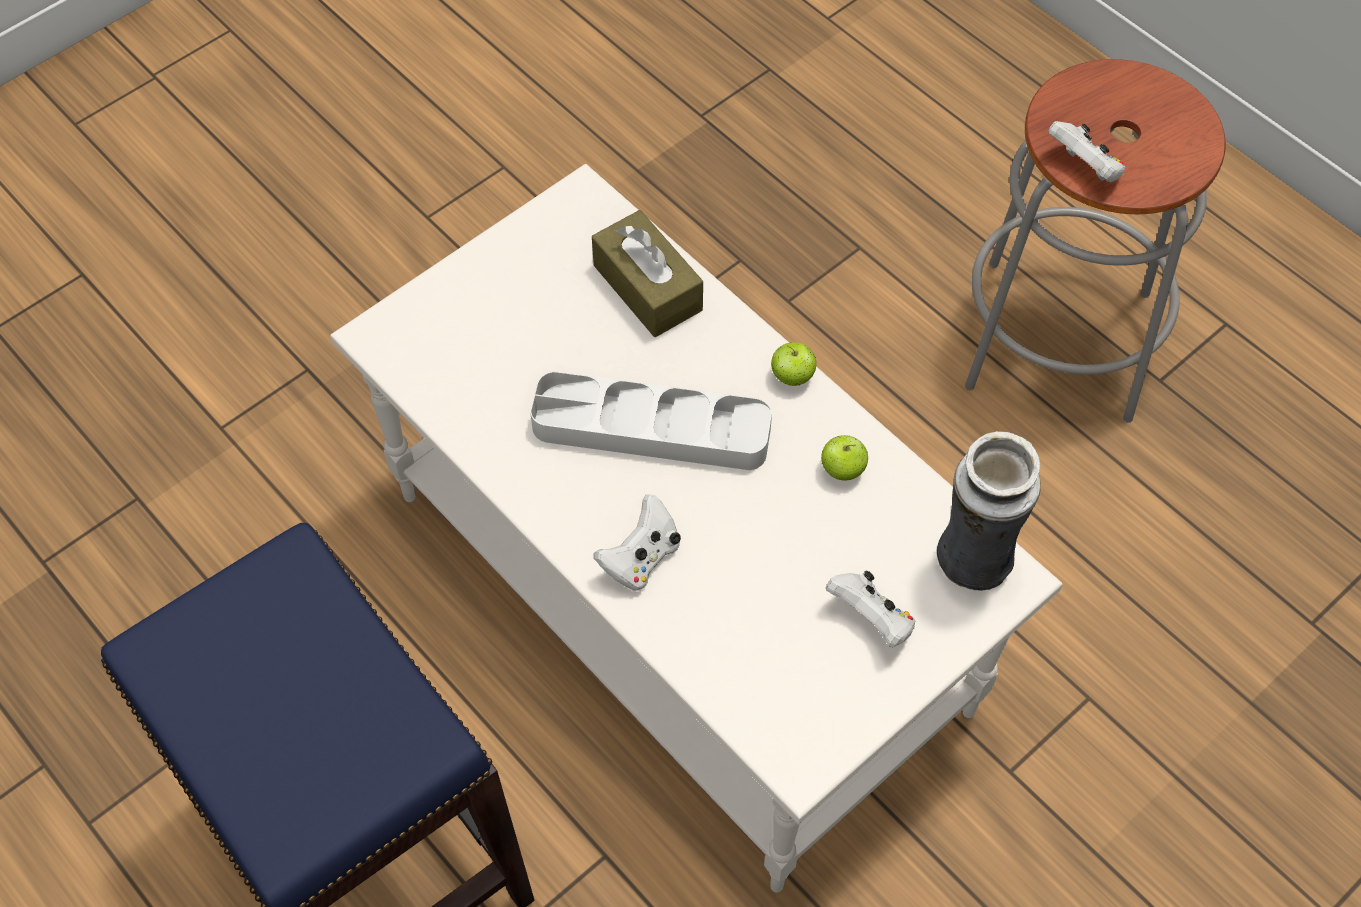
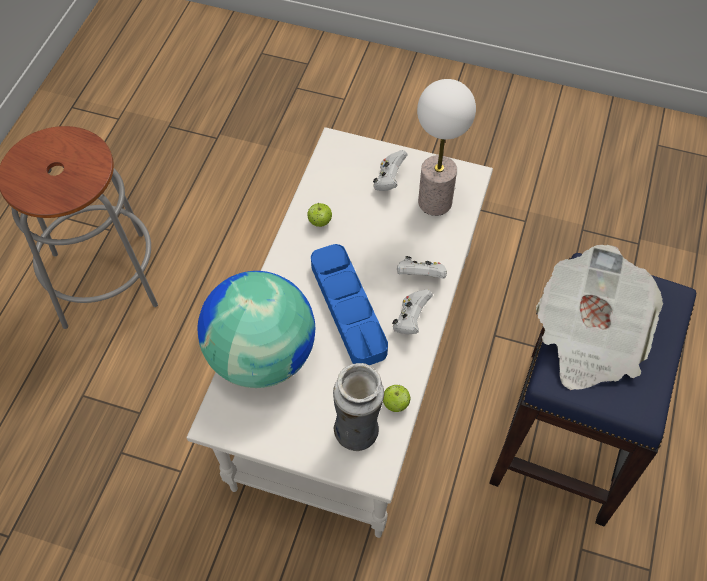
camera: 120 degrees left, 0 degrees up
grey tray [530,371,772,470] -> blue tray [311,244,388,365]
brown tissue box [592,210,703,337] -> globe [197,271,315,388]
apple [771,342,817,386] -> apple moved to [383,385,410,412]
vase [937,431,1041,591] -> vase moved to [333,363,384,451]
white game controller [1048,121,1125,182] -> white game controller moved to [392,289,433,335]
none -> table lamp [417,79,476,216]
none -> newspaper [536,245,663,390]

